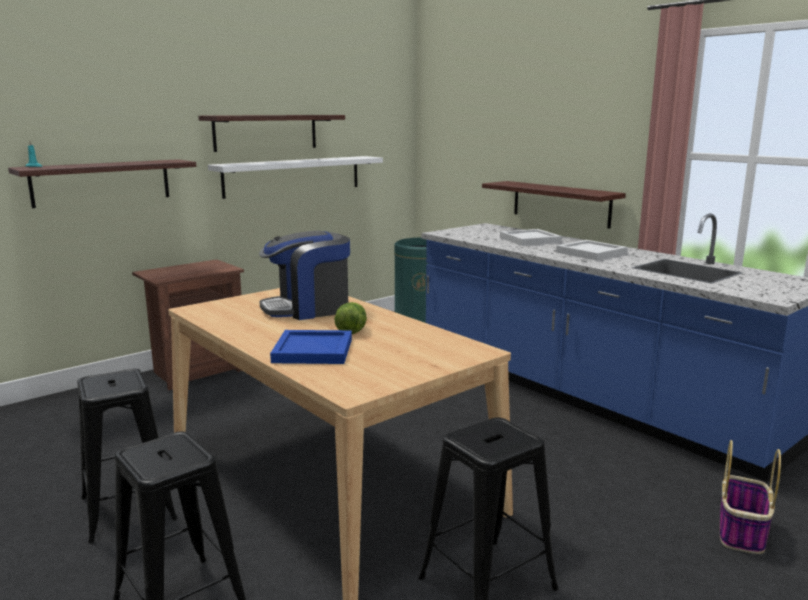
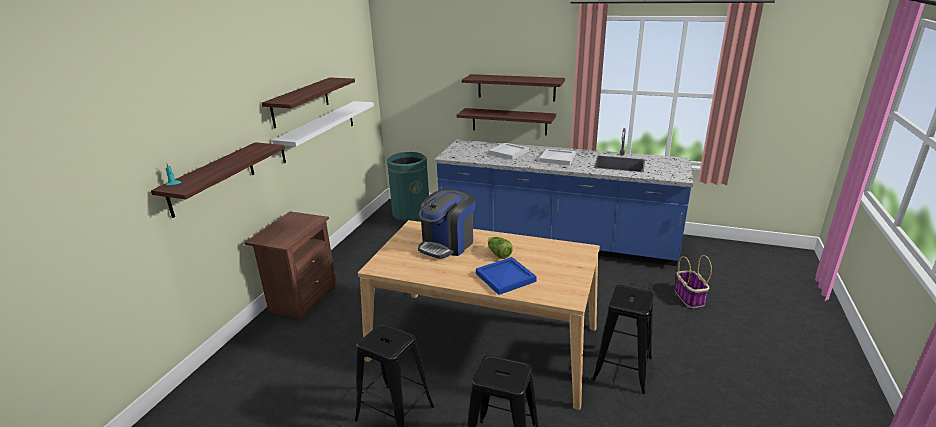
camera: 30 degrees left, 10 degrees up
none -> shelf [462,74,565,101]

